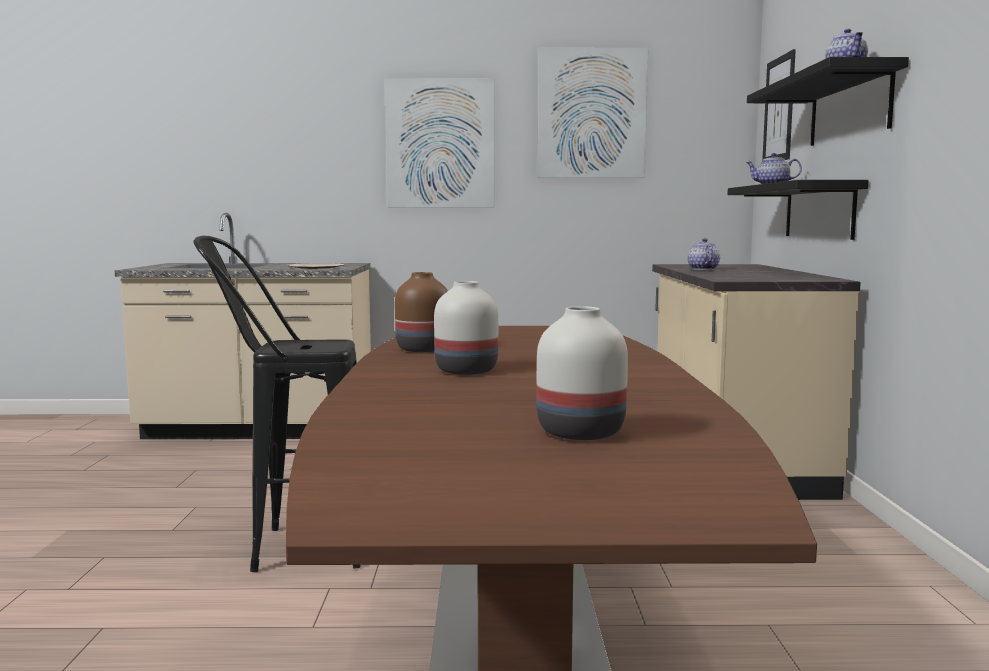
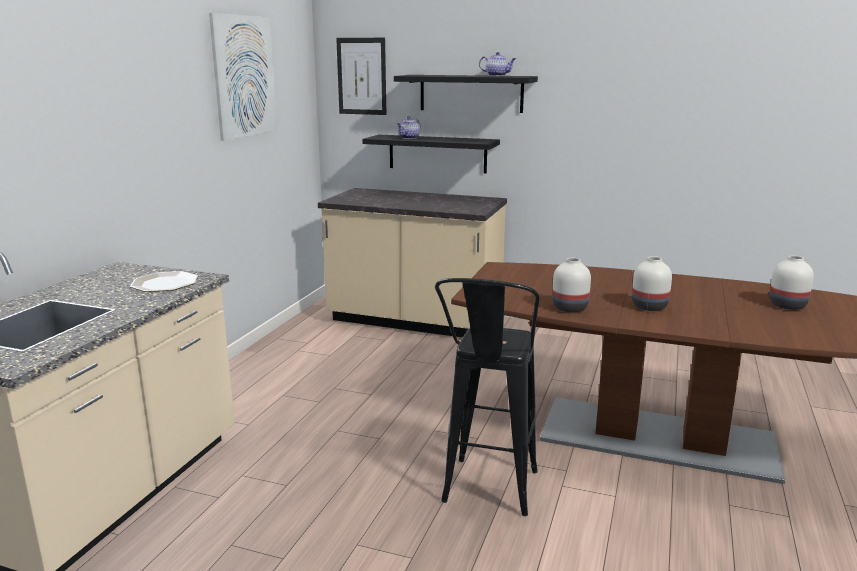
camera: 70 degrees left, 10 degrees up
picture [385,79,494,208] -> none
brown vase [395,272,448,352] -> white vase [552,258,591,313]
teapot [688,238,720,270] -> none

